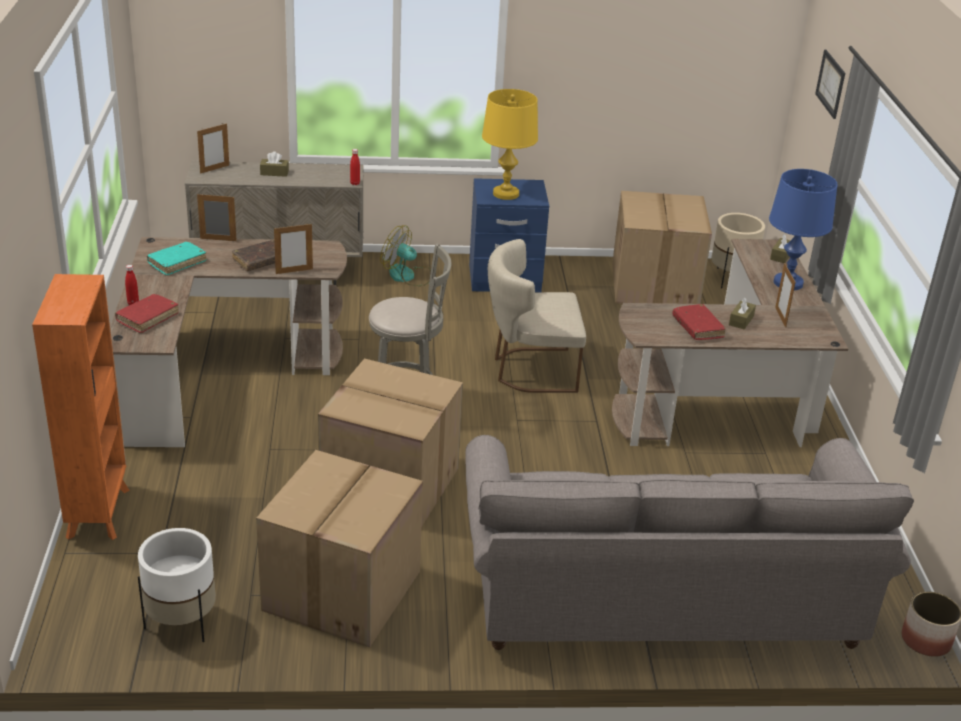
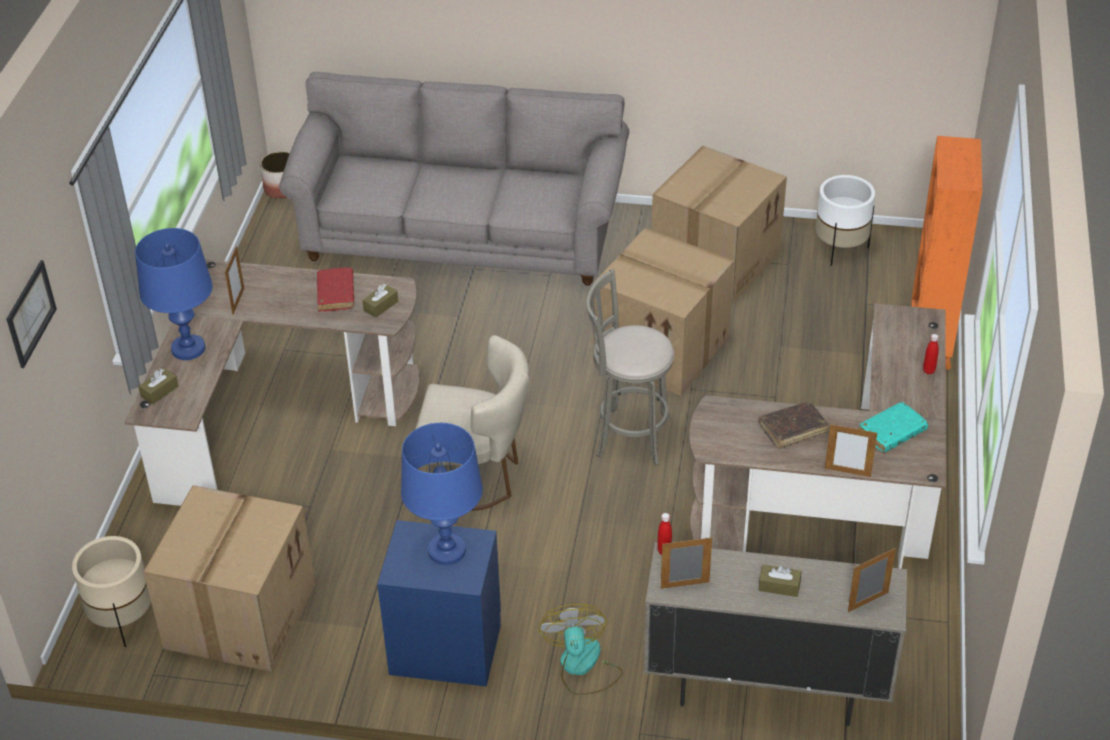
camera: 165 degrees left, 10 degrees up
red book [115,294,179,333] -> none
picture frame [274,224,313,274] -> picture frame moved to [661,537,712,589]
fan [380,225,431,286] -> fan turned 135 degrees counterclockwise [539,604,623,695]
yellow table lamp [482,89,538,200] -> blue table lamp [401,423,483,565]
brown tissue box [729,297,756,329] -> brown tissue box moved to [362,284,398,318]

